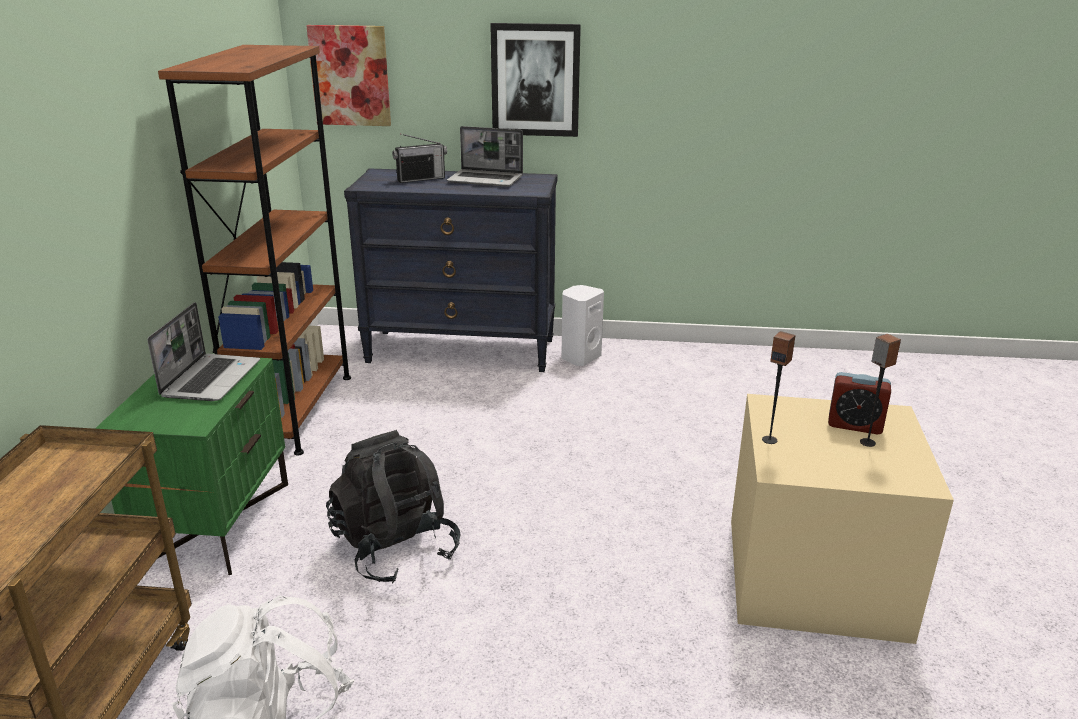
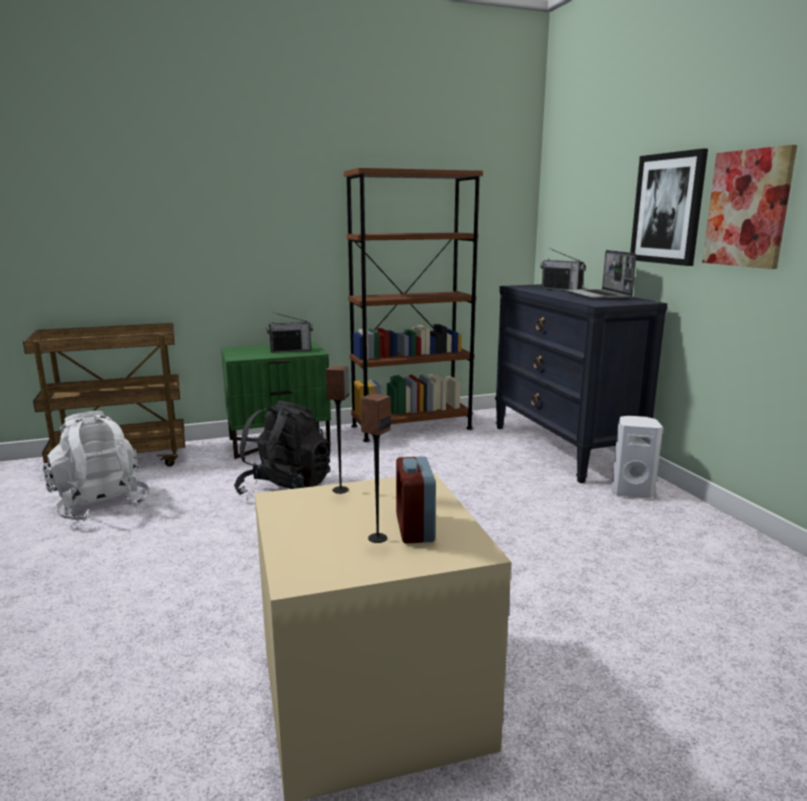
camera: 65 degrees right, 10 degrees down
laptop [147,302,260,401] -> radio [266,312,313,353]
picture [306,25,391,126] -> picture moved to [702,145,797,269]

